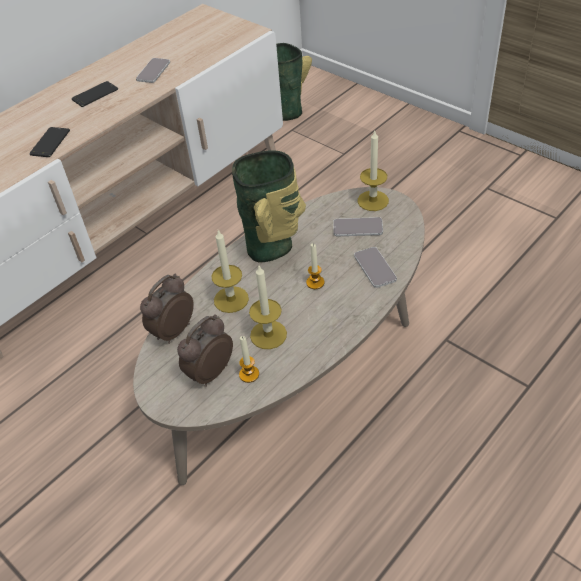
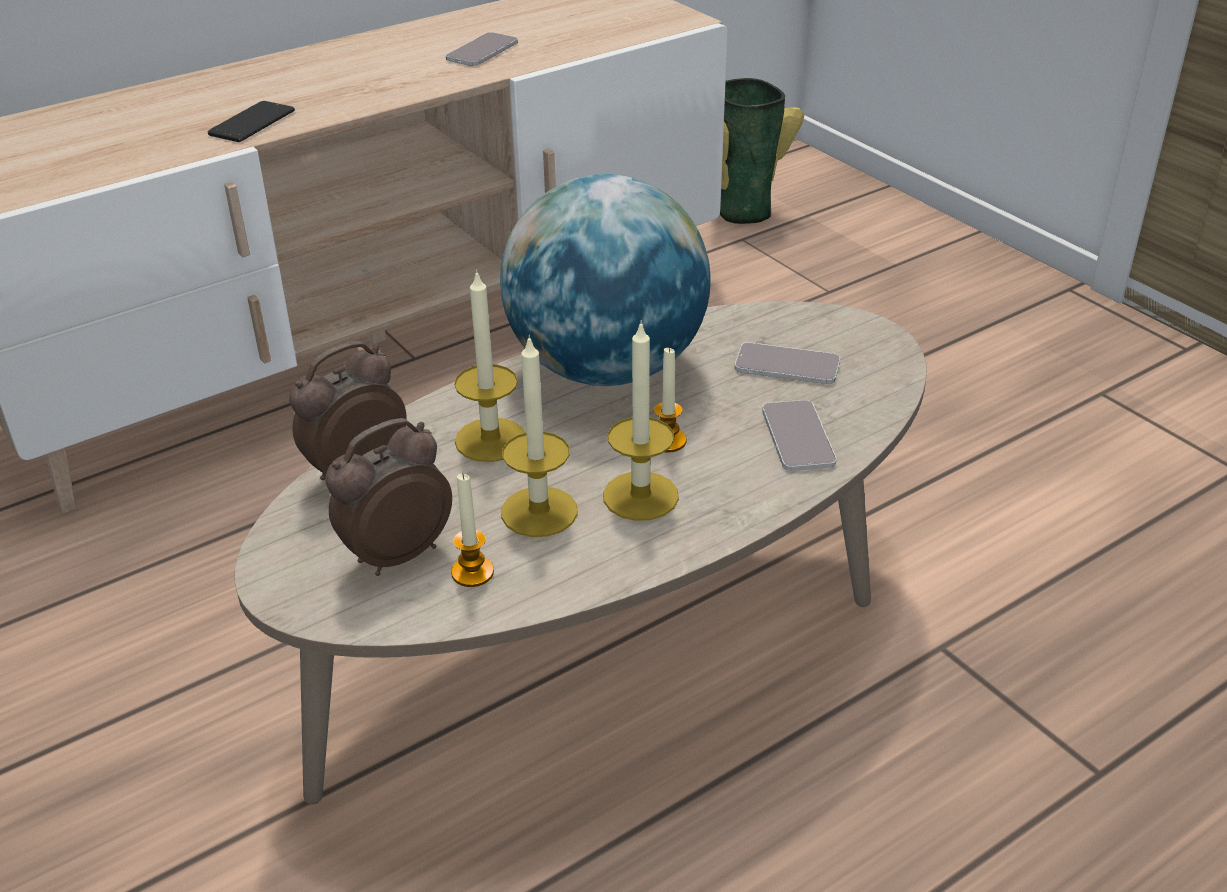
camera: 10 degrees right, 10 degrees down
phone [72,81,118,107] -> none
vase [232,150,306,262] -> globe [500,174,711,386]
candle [358,131,389,211] -> candle moved to [603,320,679,521]

